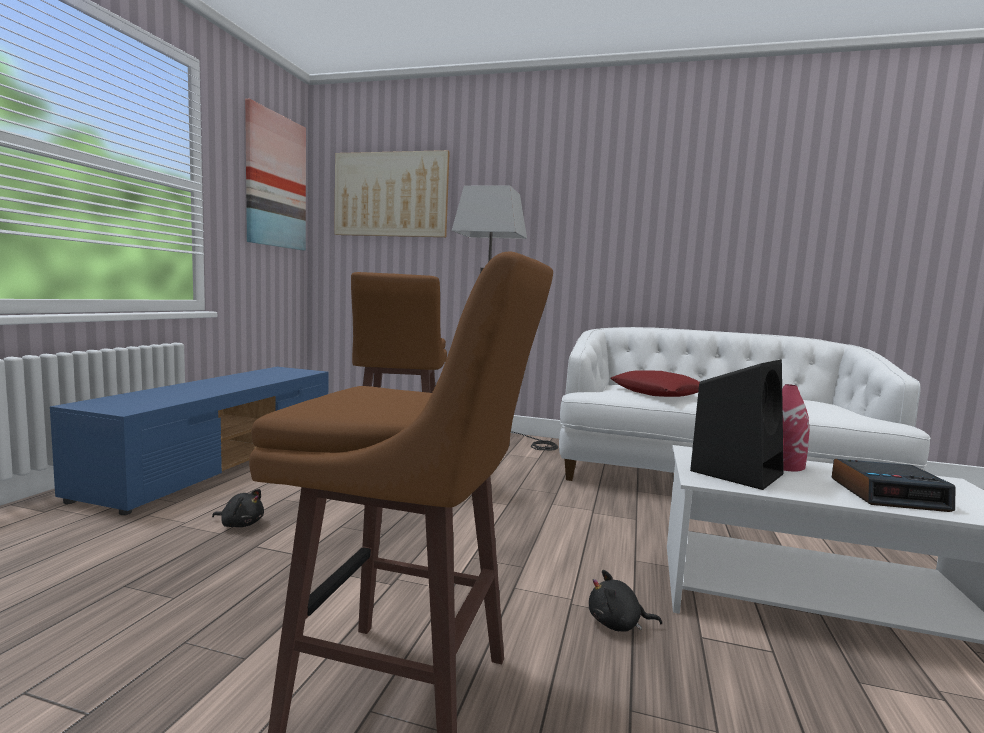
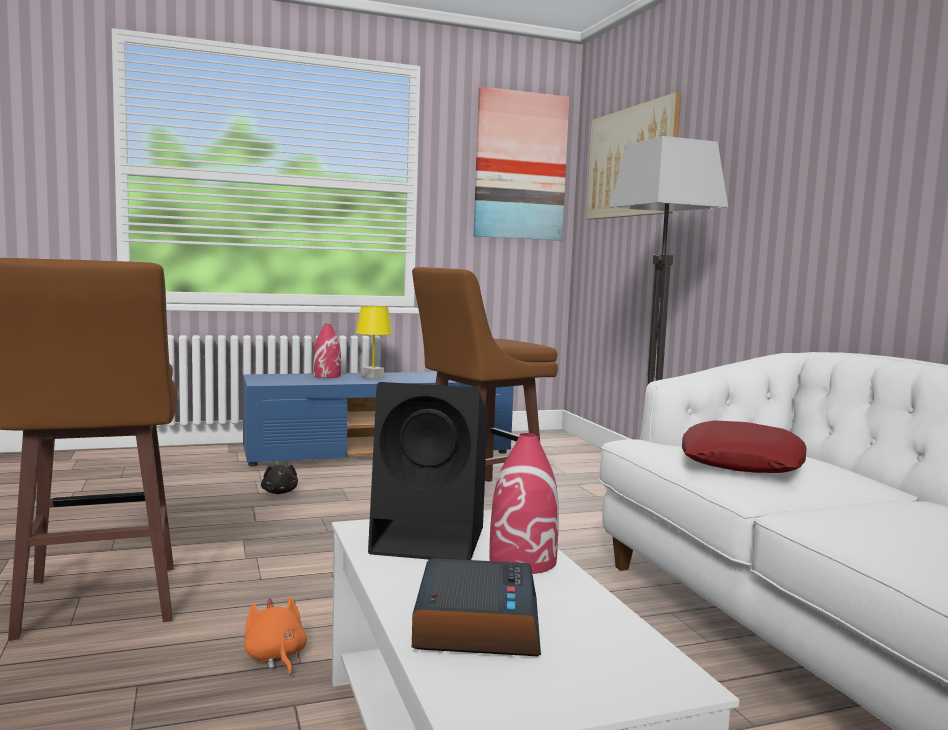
camera: 55 degrees right, 0 degrees up
black plush toy [589,570,662,632] -> orange plush toy [244,597,307,676]
alarm clock [831,459,955,512] -> alarm clock turned 150 degrees counterclockwise [412,558,541,656]
none -> red vase [313,324,341,378]
none -> yellow table lamp [356,306,392,379]

